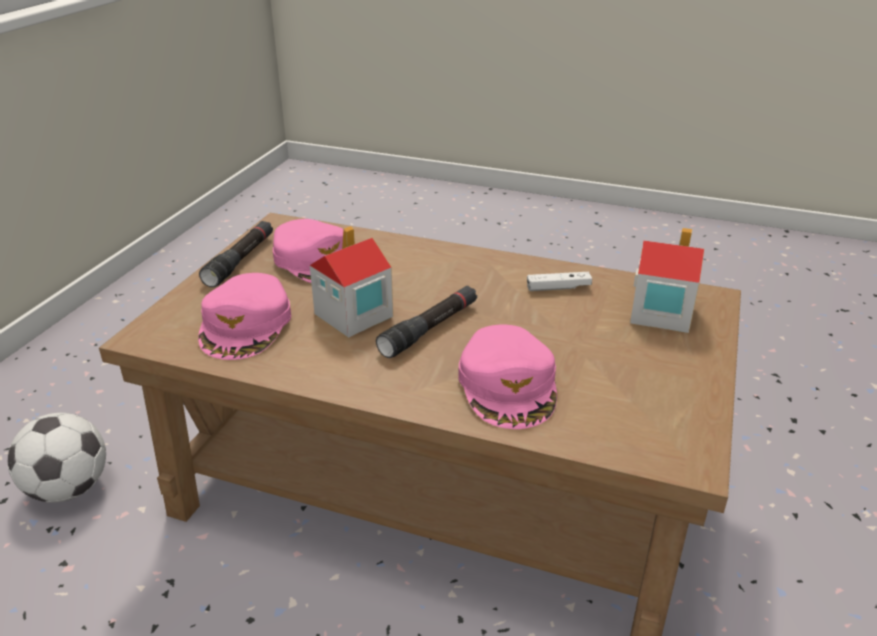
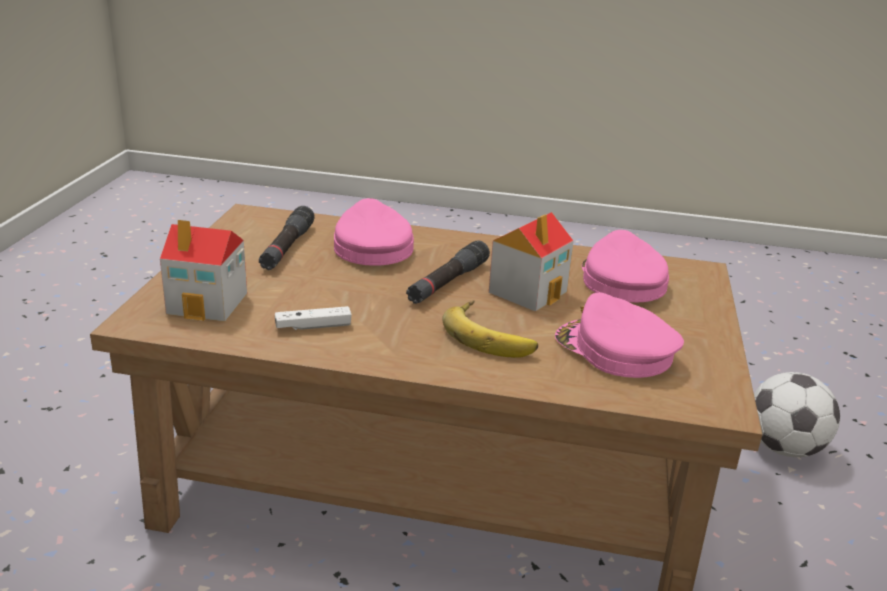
camera: 170 degrees right, 5 degrees down
black flashlight [199,221,273,287] -> black flashlight moved to [259,206,315,270]
none -> banana [442,300,538,358]

